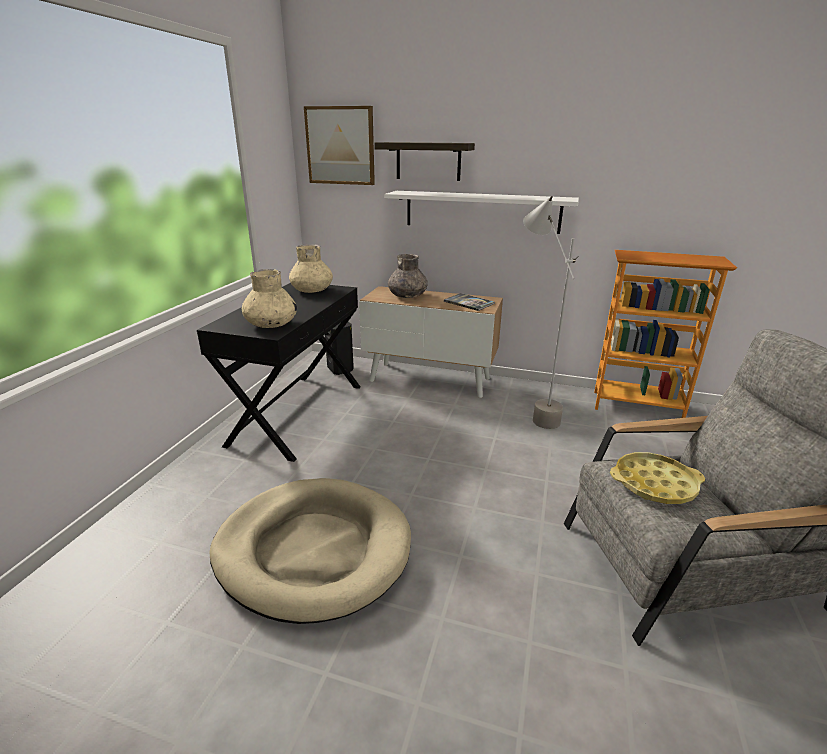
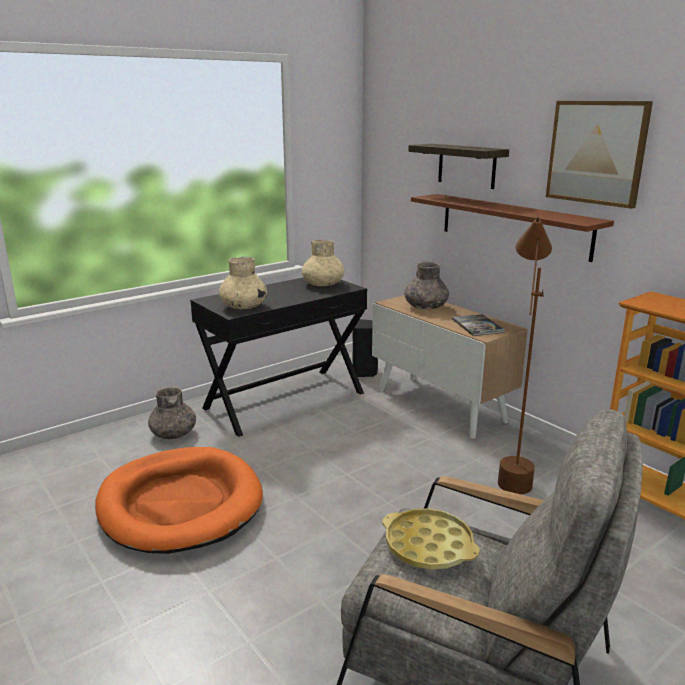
camera: 35 degrees right, 5 degrees down
beige dog bed [209,478,411,624] -> orange dog bed [95,447,263,554]
picture [304,106,375,185] -> picture moved to [546,101,653,209]
white shelf [385,191,579,234] -> brown shelf [411,194,614,262]
grey floor lamp [523,196,579,429] -> brown floor lamp [498,217,552,494]
none -> grey vase [148,386,196,439]

